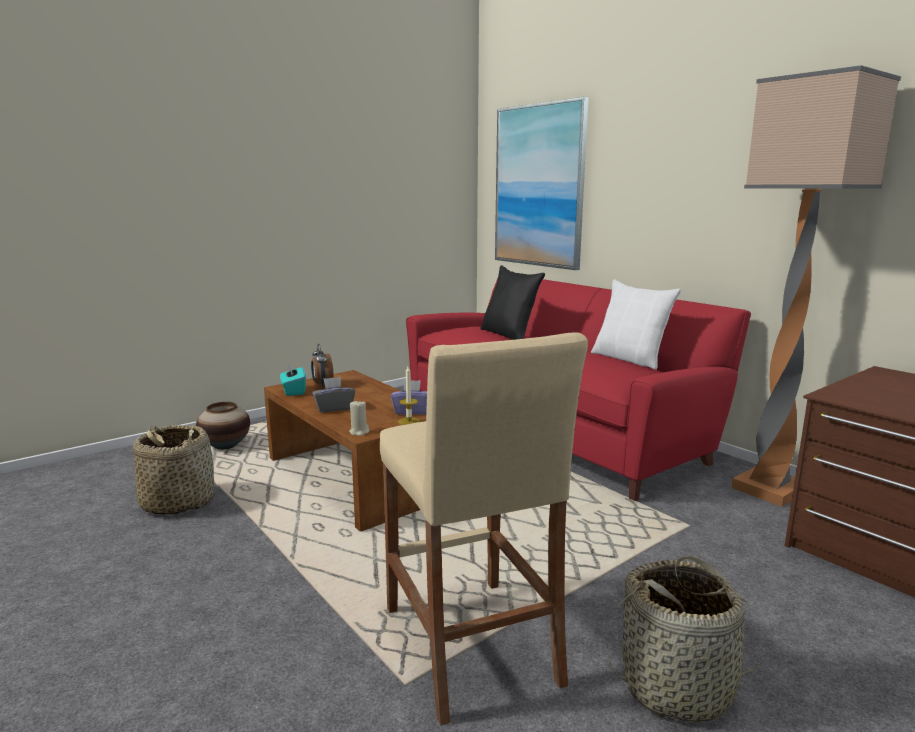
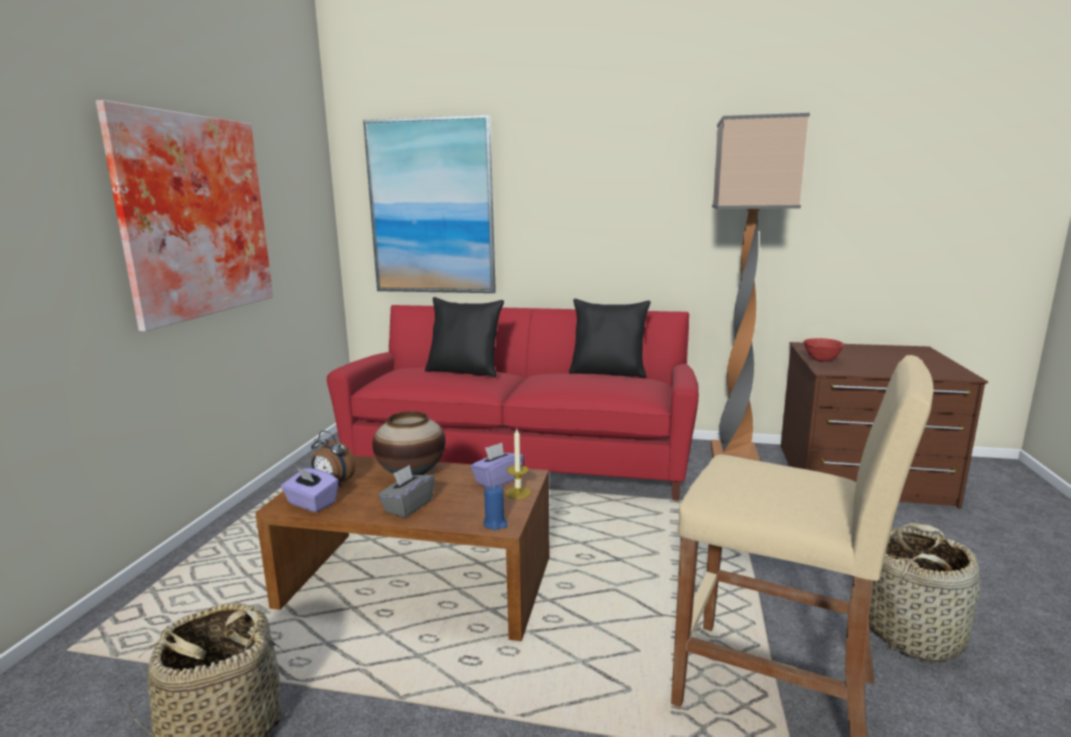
camera: 40 degrees left, 0 degrees up
vase [196,402,250,449] -> vase moved to [372,411,446,475]
turquoise tissue box [280,363,306,396] -> purple tissue box [281,467,339,512]
beige candle [349,400,370,436] -> blue candle [483,485,507,530]
white pillow [591,279,681,370] -> black pillow [569,299,650,377]
none -> picture [96,100,273,332]
none -> red bowl [803,338,845,362]

